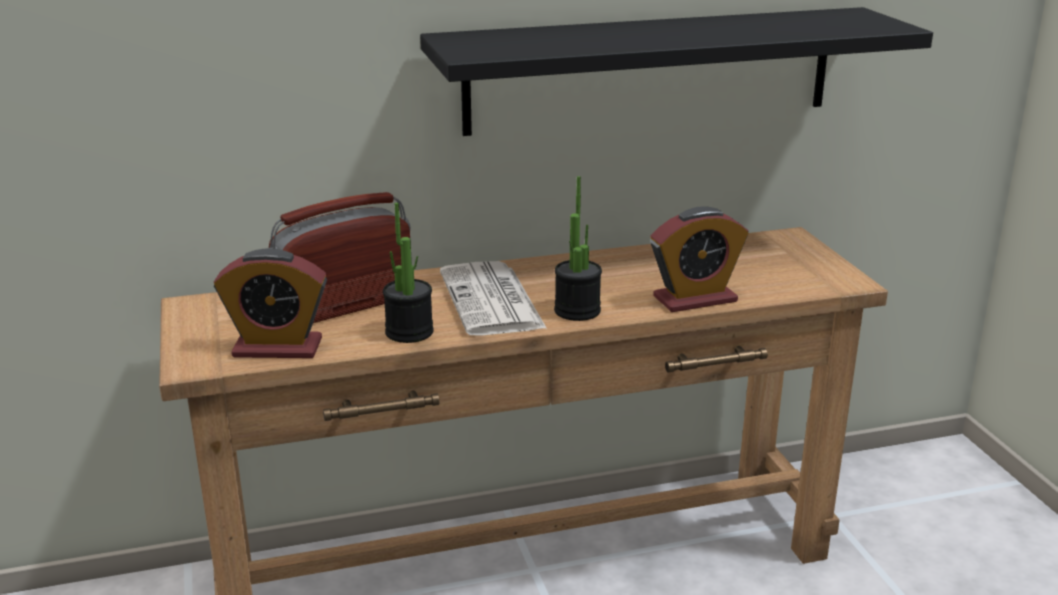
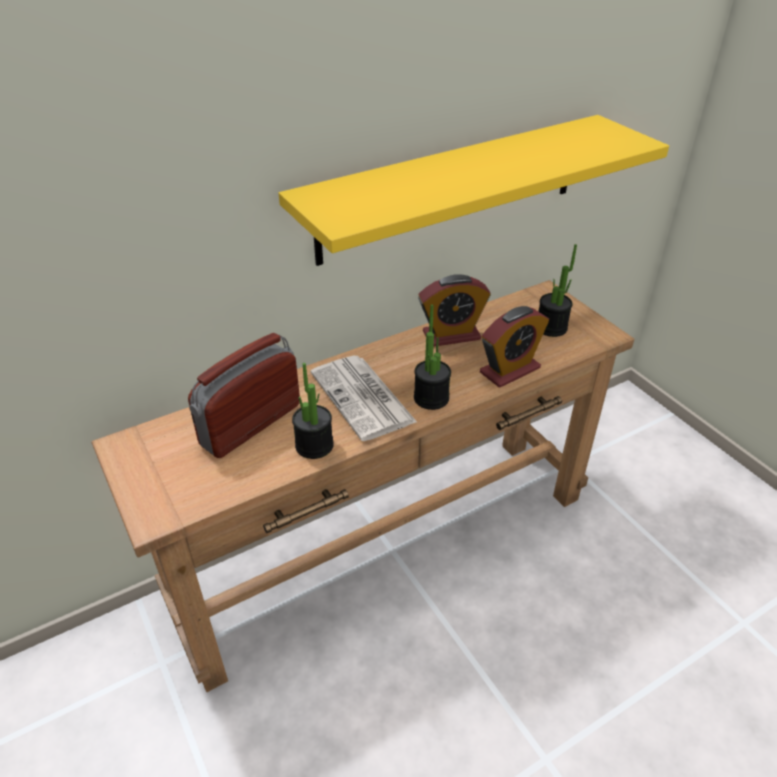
camera: 15 degrees left, 15 degrees up
alarm clock [214,248,327,358] -> alarm clock moved to [418,274,490,347]
black shelf [420,7,933,136] -> yellow shelf [279,115,669,266]
none -> potted plant [539,244,577,337]

